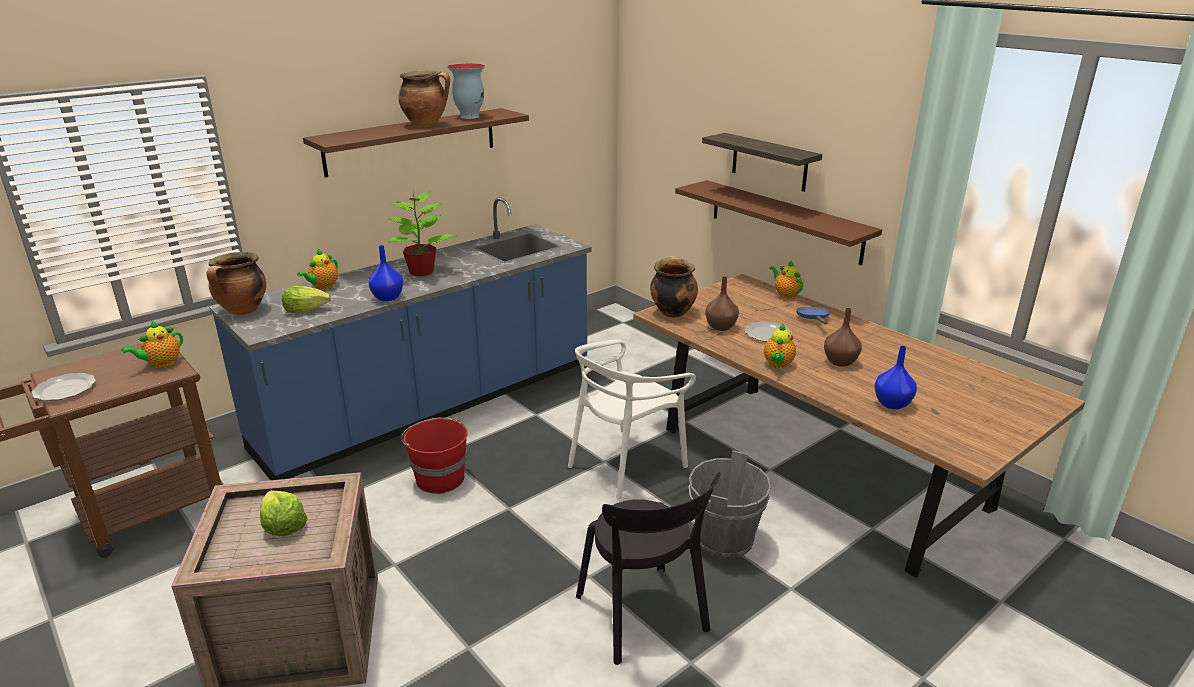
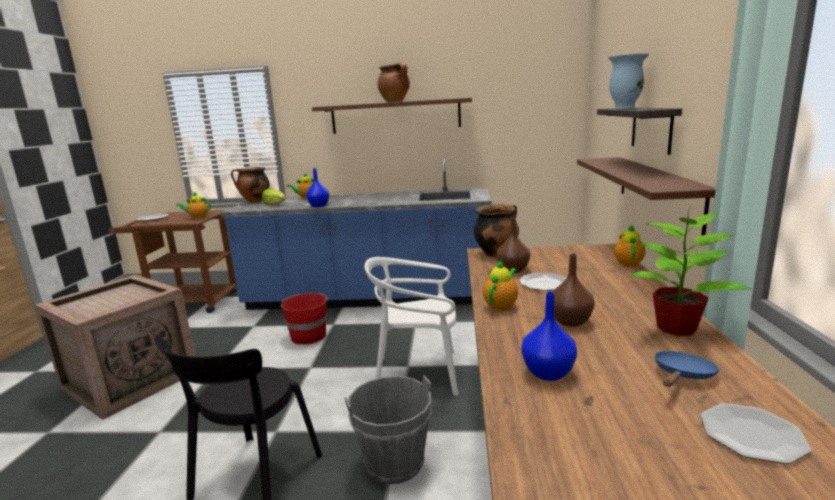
camera: 45 degrees right, 10 degrees down
lettuce [260,491,308,536] -> none
potted plant [388,189,457,276] -> potted plant moved to [631,205,752,336]
vase [447,63,485,119] -> vase moved to [608,54,649,109]
teapot [764,324,796,369] -> teapot turned 150 degrees clockwise [483,260,518,311]
blue frying pan [796,306,830,324] -> blue frying pan moved to [655,351,719,387]
none -> plate [700,403,812,464]

